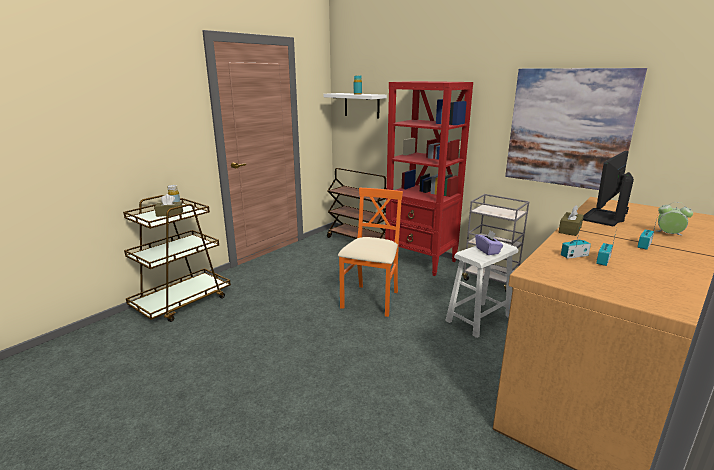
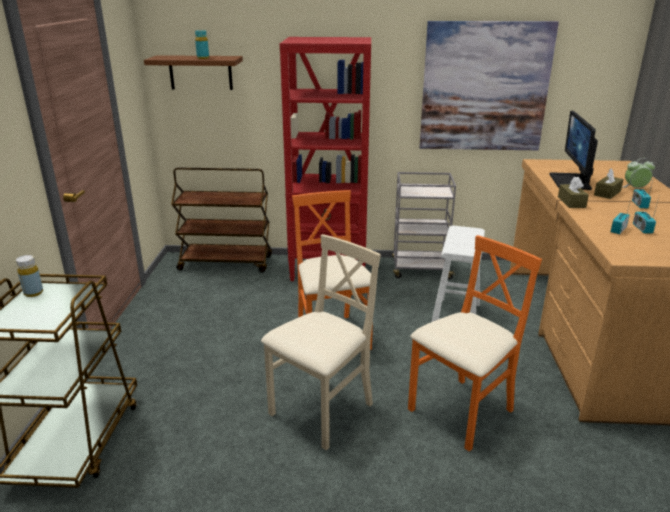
camera: 35 degrees left, 5 degrees up
brown tissue box [154,194,183,217] -> brown tissue box moved to [594,168,624,199]
white shelf [323,93,387,118] -> brown shelf [144,55,243,90]
purple tissue box [475,231,503,255] -> none
none -> beige chair [261,234,381,450]
none -> orange chair [408,235,542,451]

